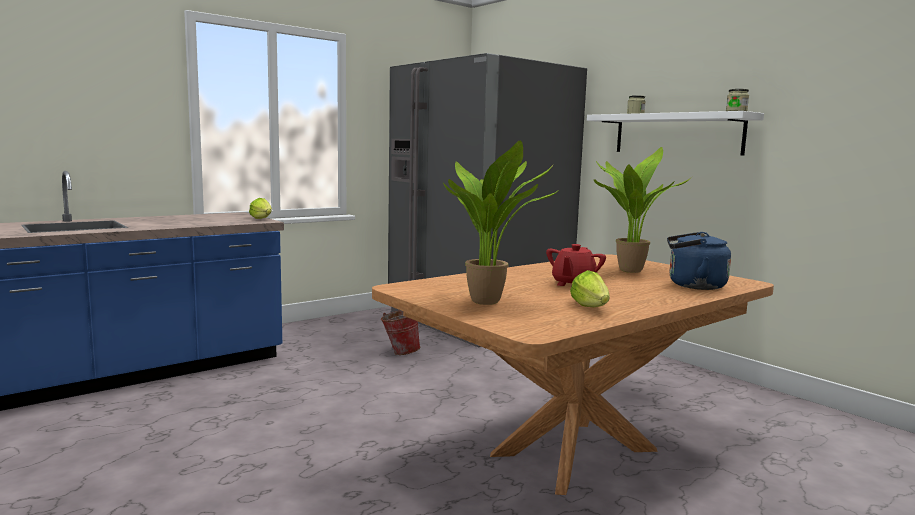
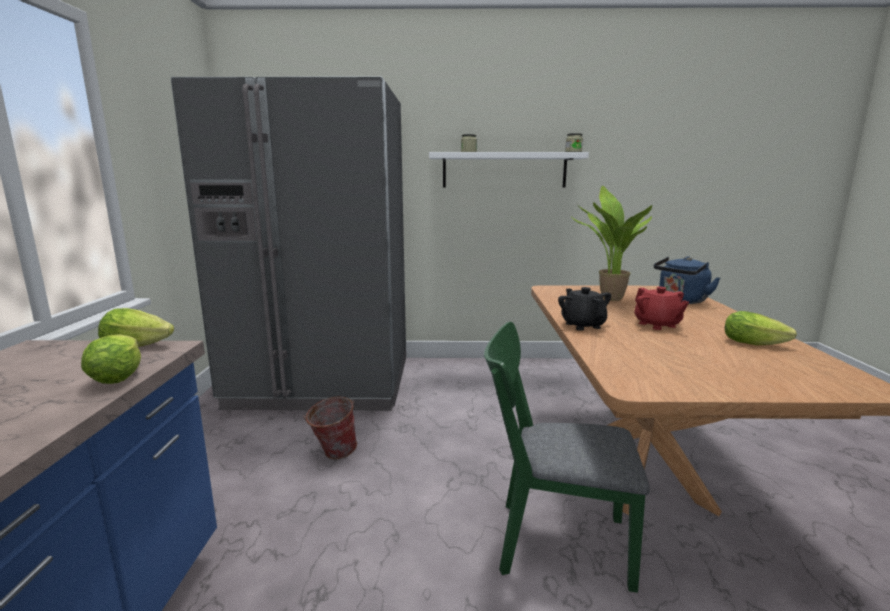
camera: 50 degrees left, 5 degrees up
potted plant [443,141,560,305] -> none
none -> lettuce [81,334,141,384]
none -> green chair [484,322,650,593]
none -> black teapot [558,287,611,331]

